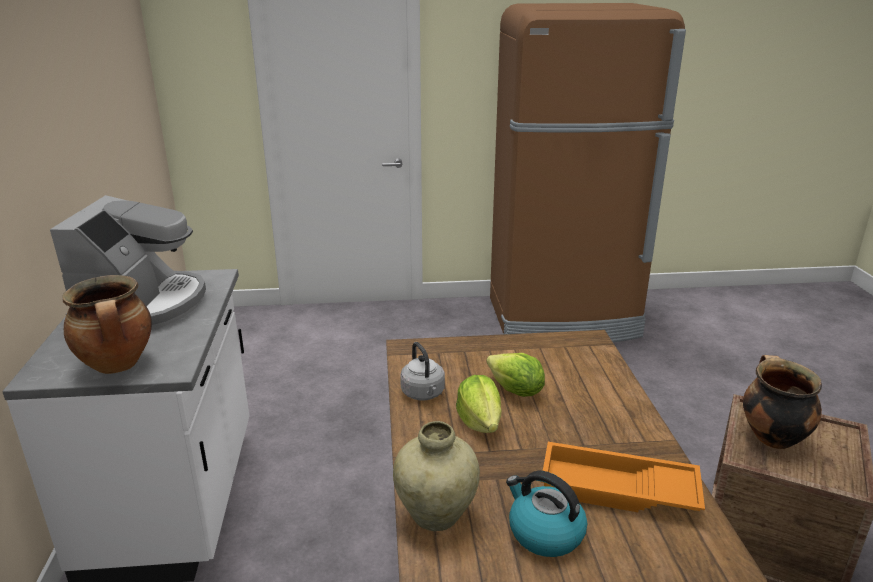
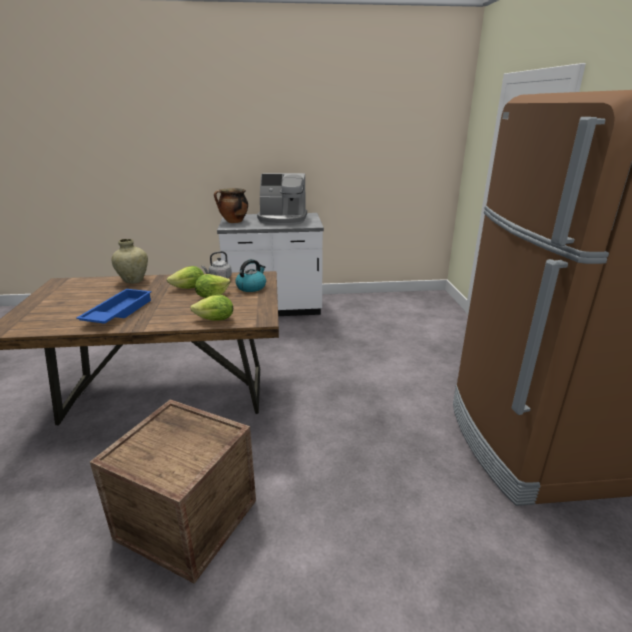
camera: 90 degrees right, 0 degrees up
kettle [506,471,587,557] -> kettle moved to [235,259,266,292]
orange tray [543,442,705,512] -> blue tray [76,289,152,324]
cooking pot [743,355,822,449] -> none
none -> lettuce [190,295,233,321]

